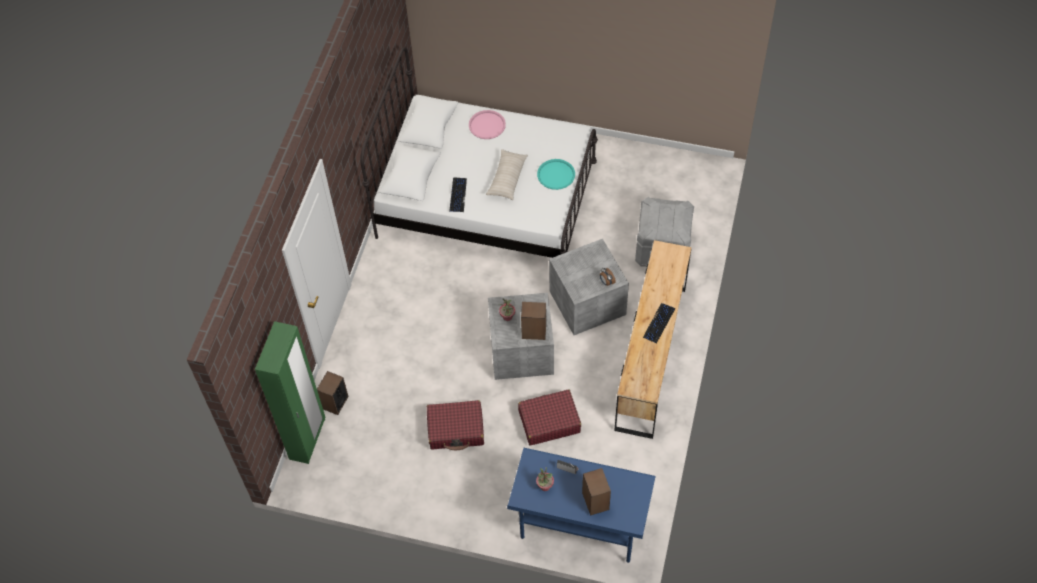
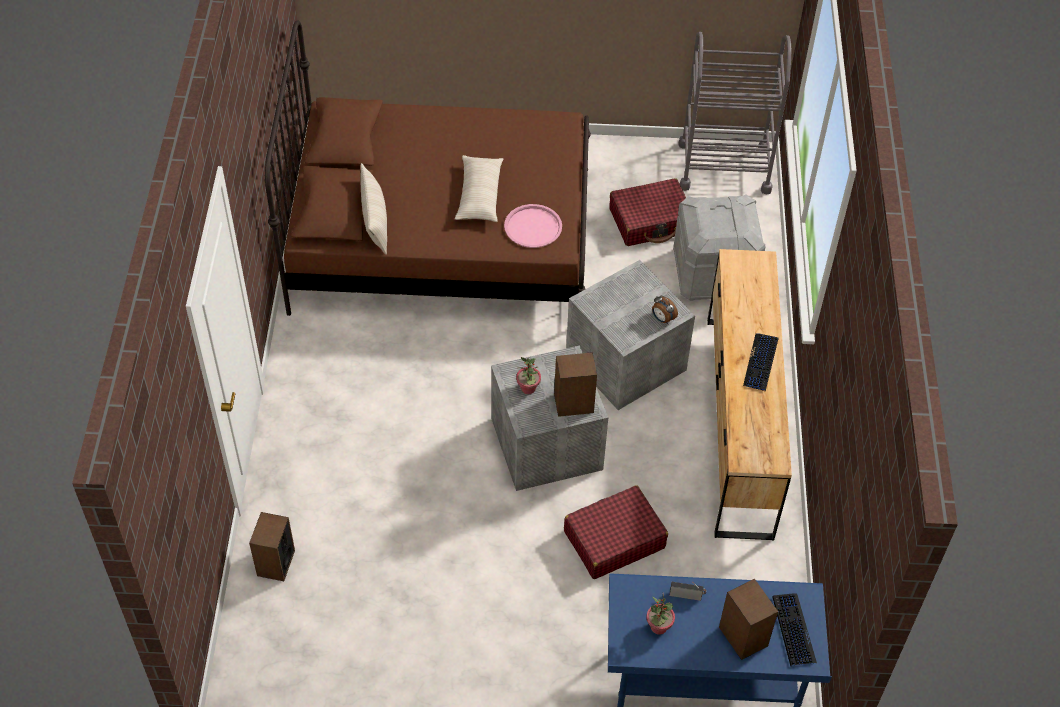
camera: 15 degrees left, 5 degrees down
green wardrobe [255,321,325,464] -> none
white bed [360,47,598,258] -> brown bed [265,20,591,316]
red suitcase [427,400,484,450] -> red suitcase moved to [609,178,686,246]
keyboard [449,177,467,212] -> keyboard moved to [772,593,817,666]
pink tray [469,110,506,139] -> pink tray moved to [504,204,562,248]
turquoise tray [537,159,575,190] -> none
none -> beige pillow [360,163,387,255]
none -> grey cart [678,32,791,195]

